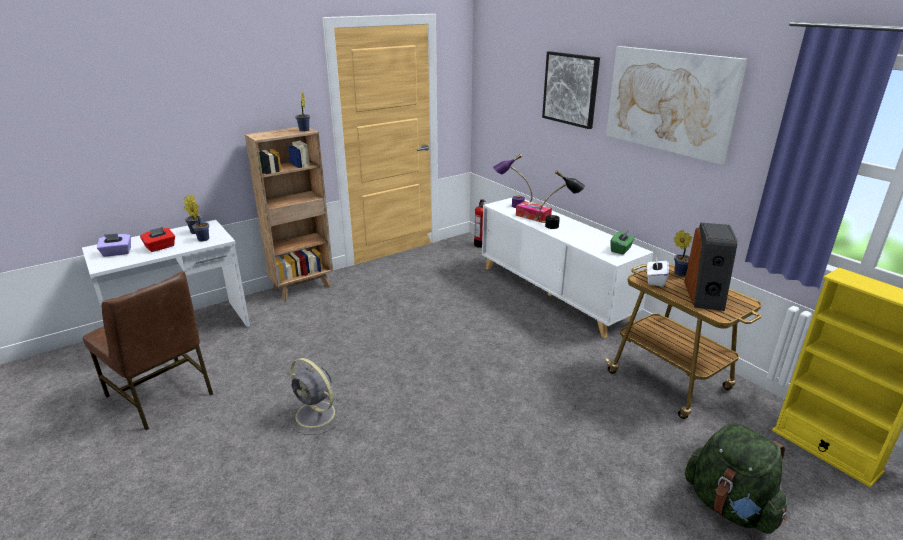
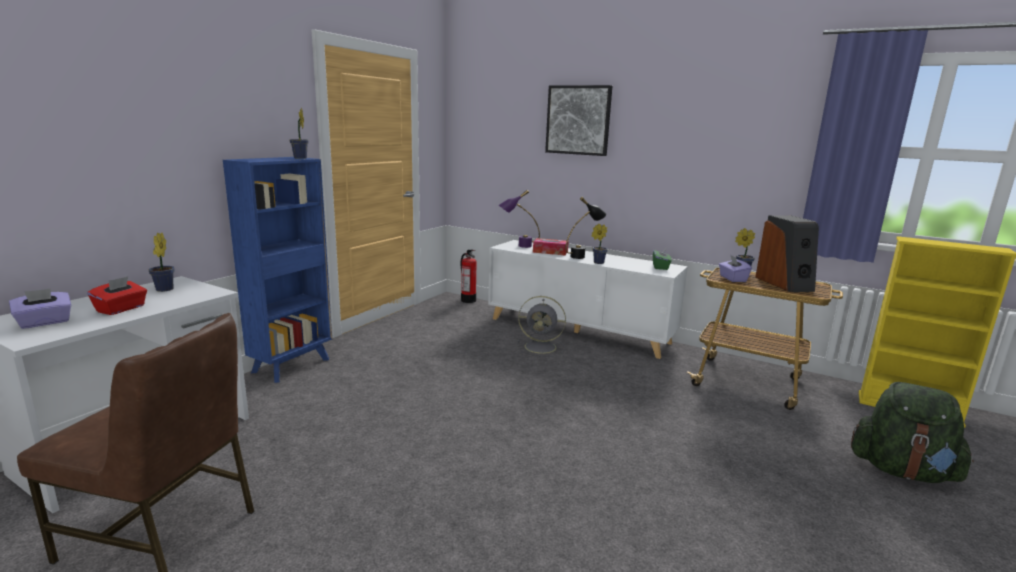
camera: 25 degrees left, 10 degrees down
potted plant [186,200,209,241] -> potted plant moved to [592,224,608,264]
brown bookcase [245,127,333,301] -> blue bookcase [223,157,332,383]
grey fan [286,358,347,435] -> grey fan moved to [517,296,566,357]
picture [606,46,748,164] -> none
white tissue box [647,256,669,287] -> purple tissue box [719,254,752,282]

